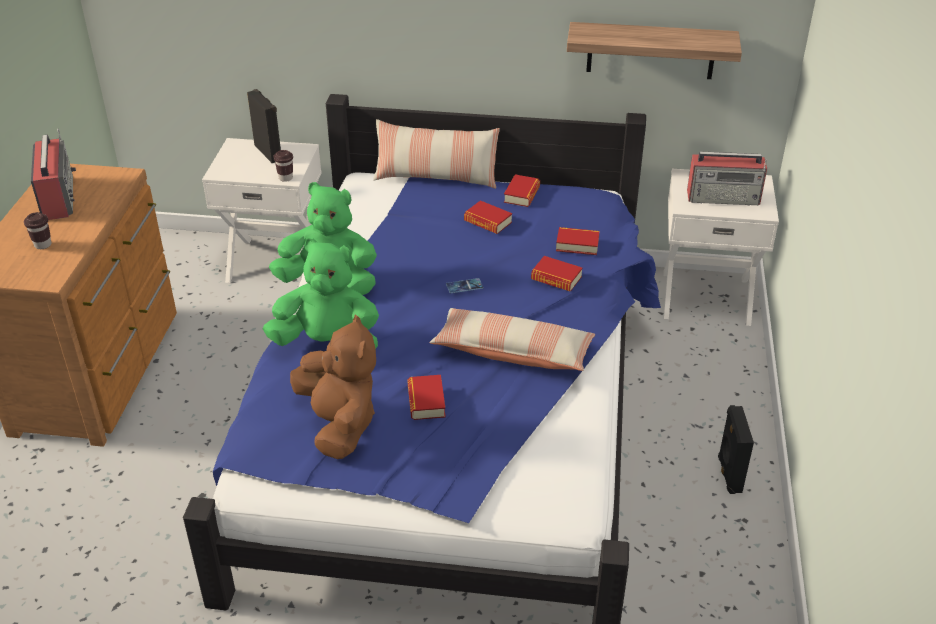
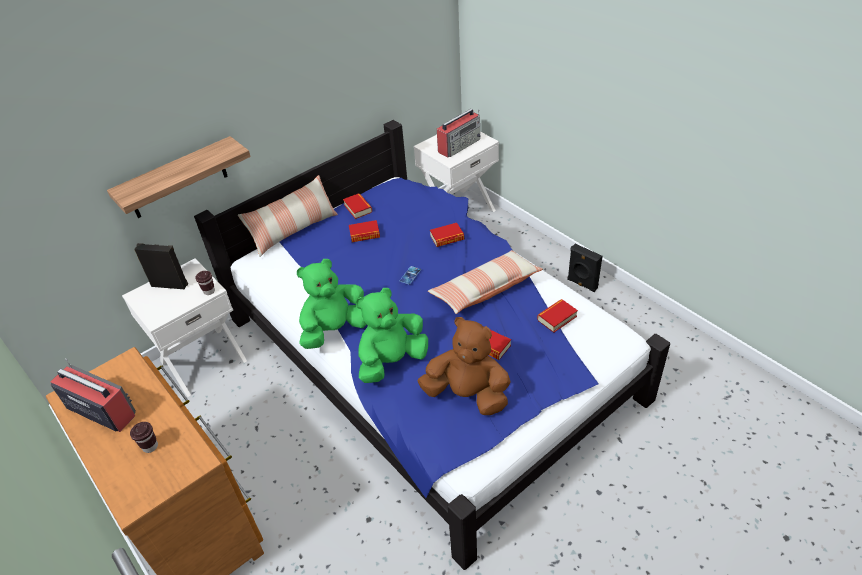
camera: 45 degrees left, 5 degrees up
book [556,227,600,255] -> book moved to [537,299,578,333]
shelf [567,22,742,79] -> shelf moved to [107,136,251,218]

